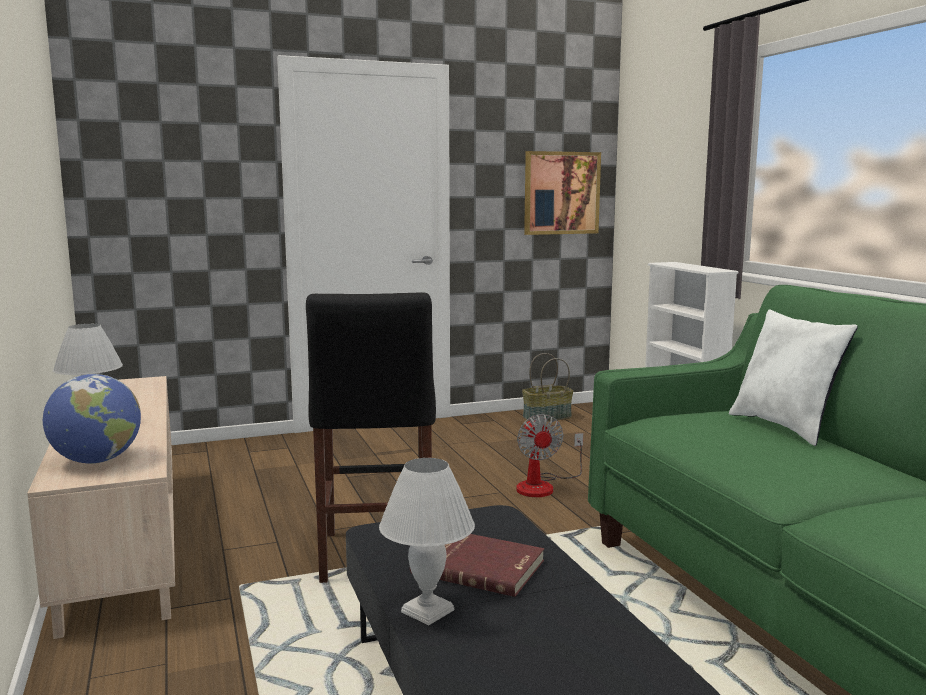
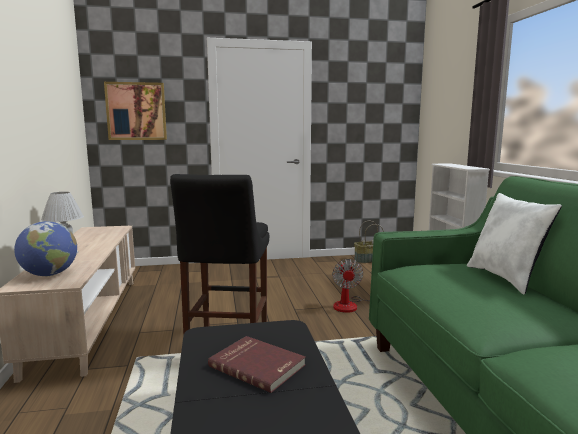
camera: 10 degrees right, 0 degrees up
white table lamp [379,458,475,625] -> none
picture [524,151,601,235] -> picture moved to [104,82,167,140]

